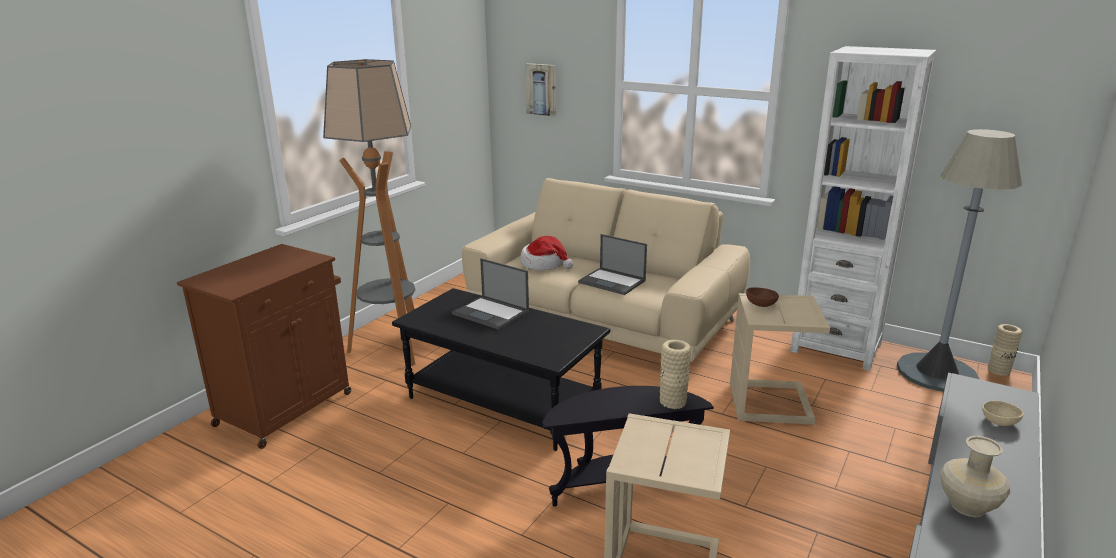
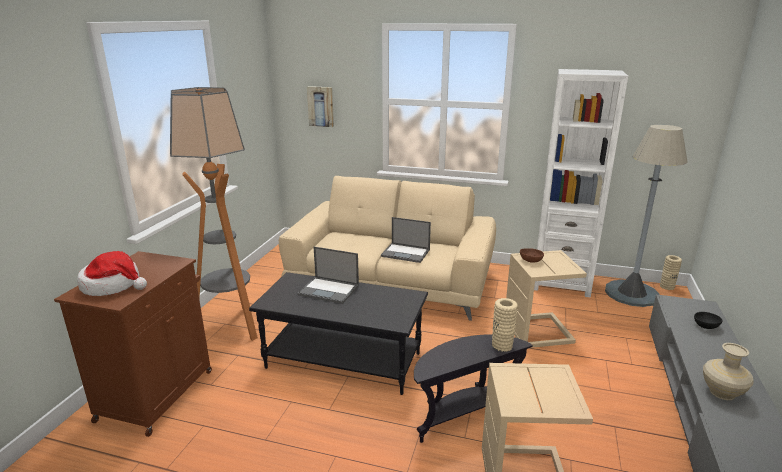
camera: 15 degrees left, 0 degrees up
hat [520,236,573,270] -> hat moved to [77,251,147,296]
beige bowl [982,401,1024,426] -> black bowl [694,312,722,329]

